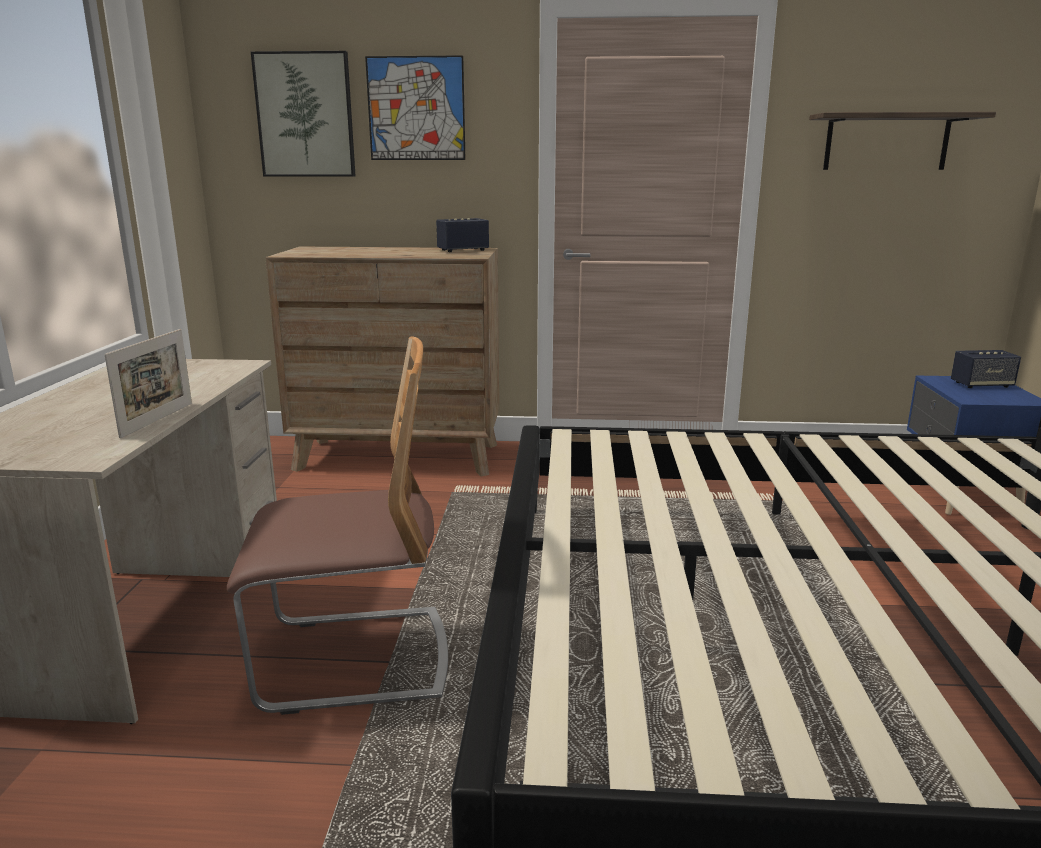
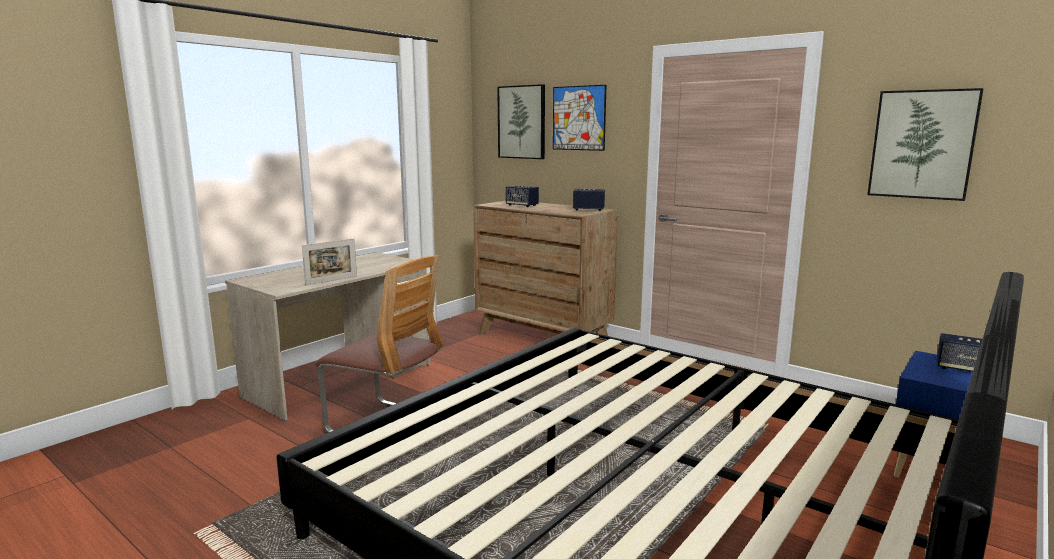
camera: 35 degrees right, 5 degrees down
shelf [809,112,996,170] -> picture [867,88,984,201]
none -> speaker [506,185,539,207]

